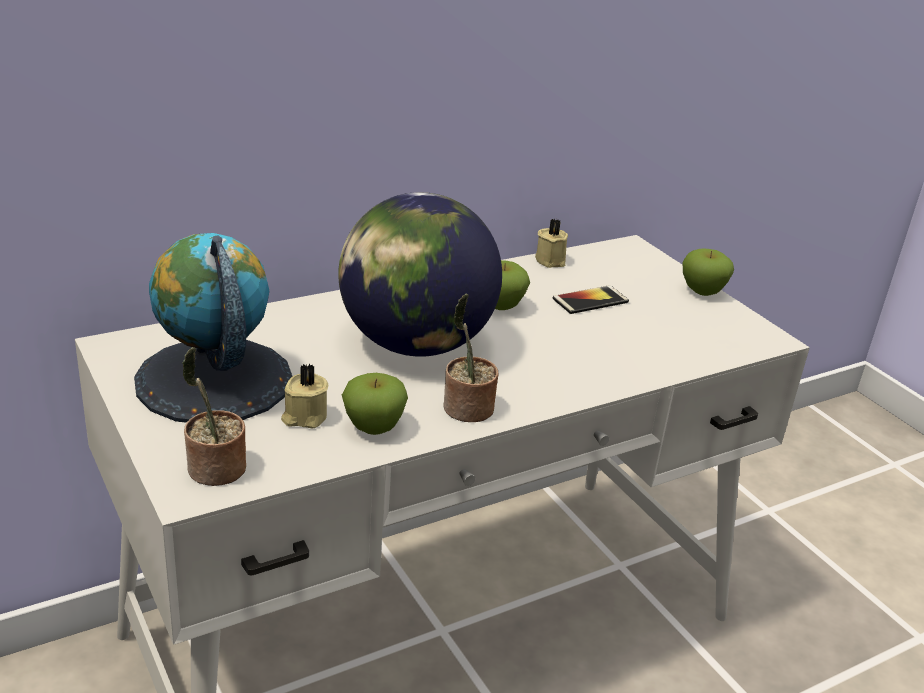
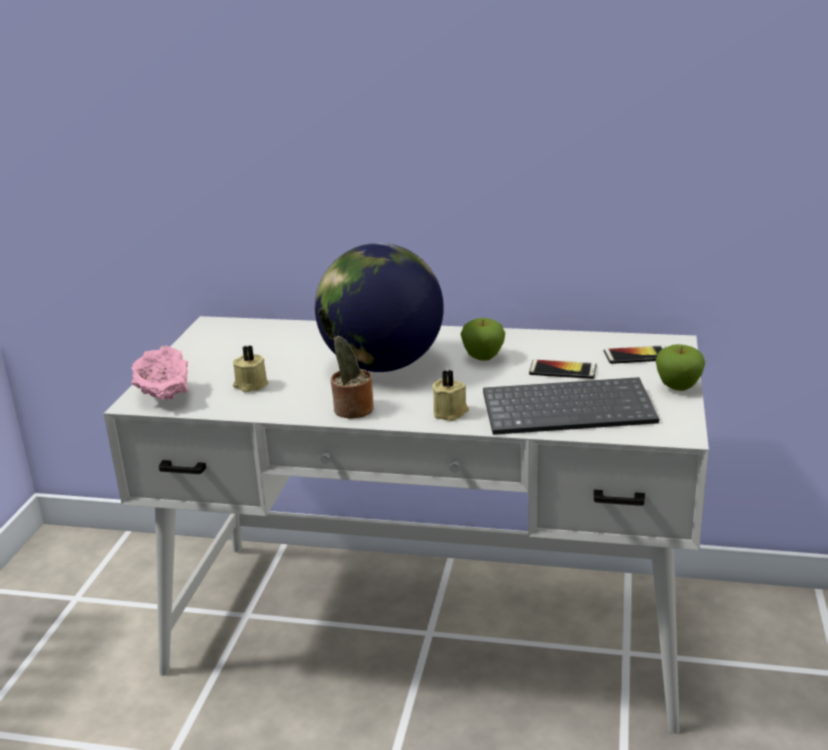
camera: 45 degrees right, 5 degrees down
globe [134,233,293,423] -> none
potted plant [182,347,246,486] -> pink bowl [131,345,188,400]
apple [342,373,408,435] -> none
beige candle [535,219,568,268] -> beige candle moved to [432,370,469,421]
none -> keyboard [483,377,659,435]
none -> phone [604,345,666,364]

